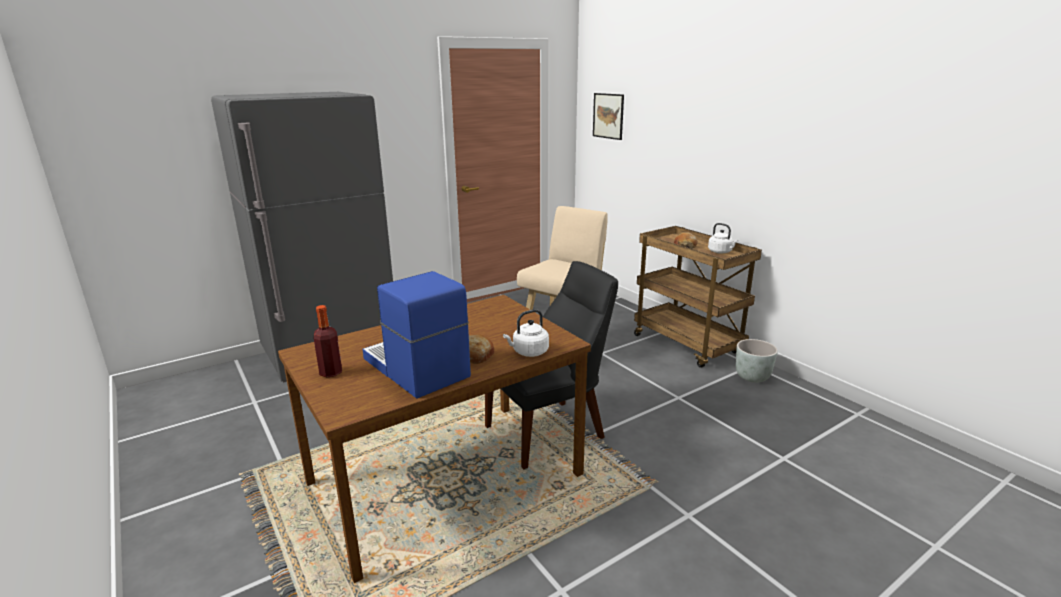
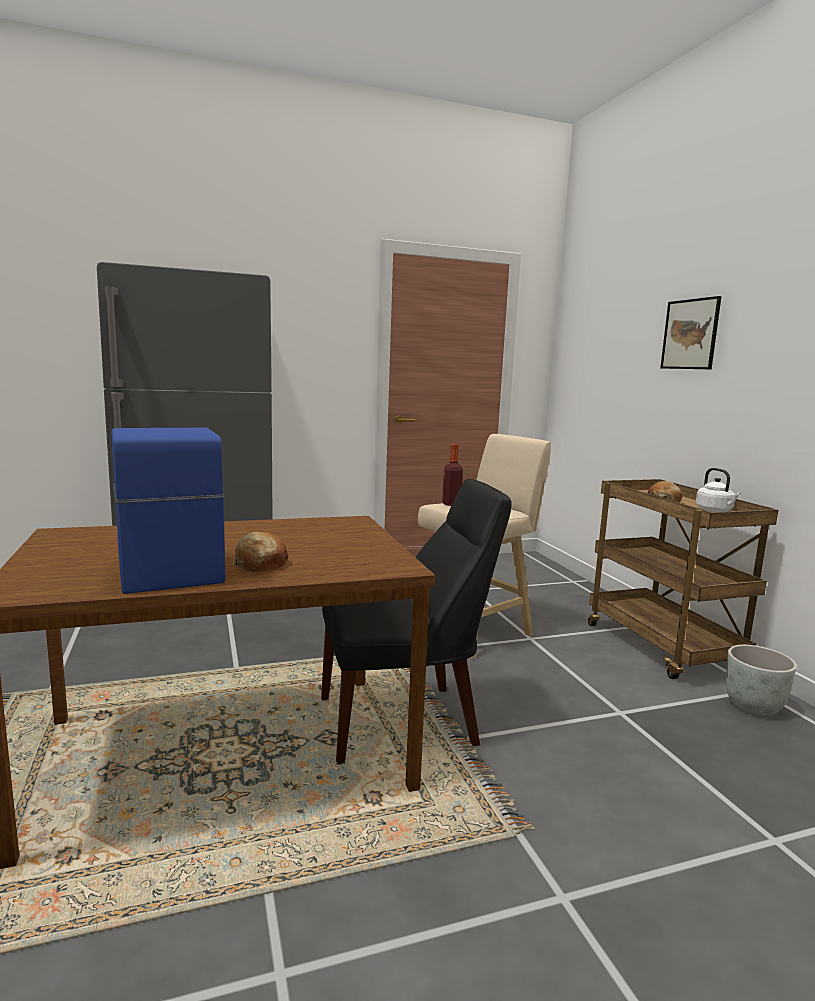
camera: 15 degrees right, 10 degrees down
bottle [314,305,342,377] -> bottle moved to [442,444,463,506]
white kettle [503,309,549,357] -> none
picture [593,93,624,140] -> picture moved to [660,296,722,369]

